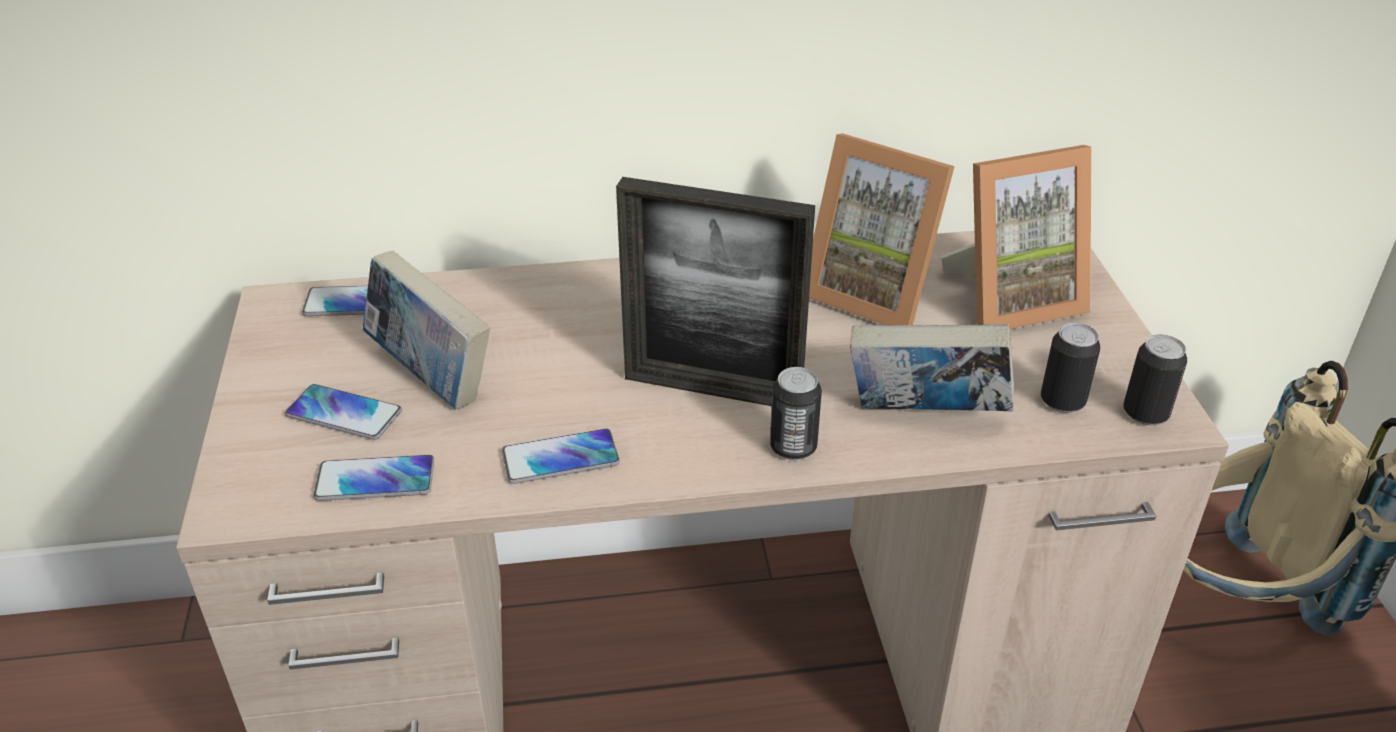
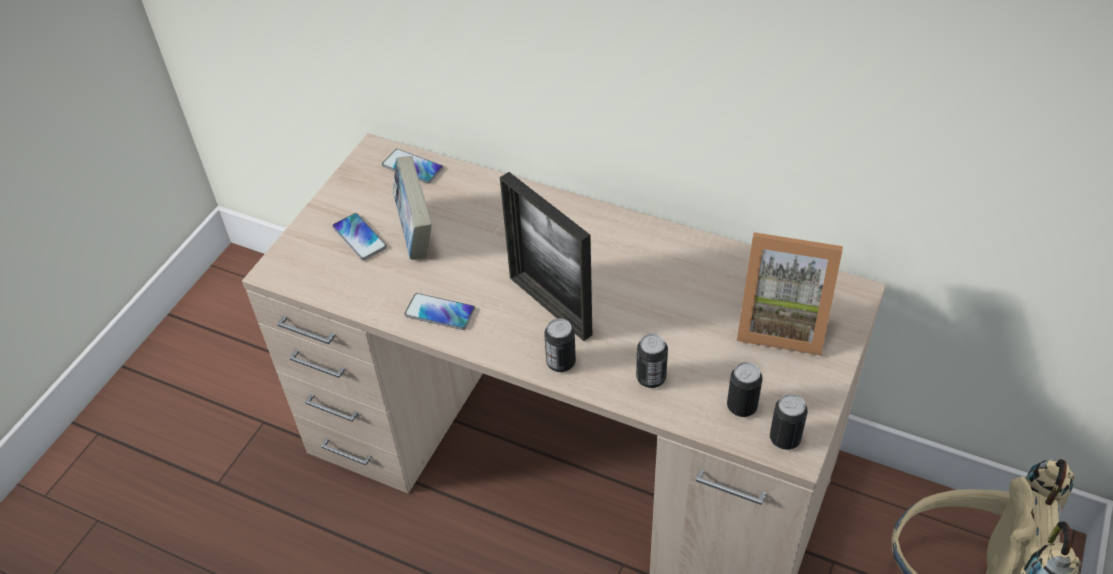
camera: 35 degrees right, 10 degrees up
phone [313,455,434,501] -> none
picture frame [809,133,955,325] -> none
book [850,324,1014,411] -> can [636,334,668,388]

